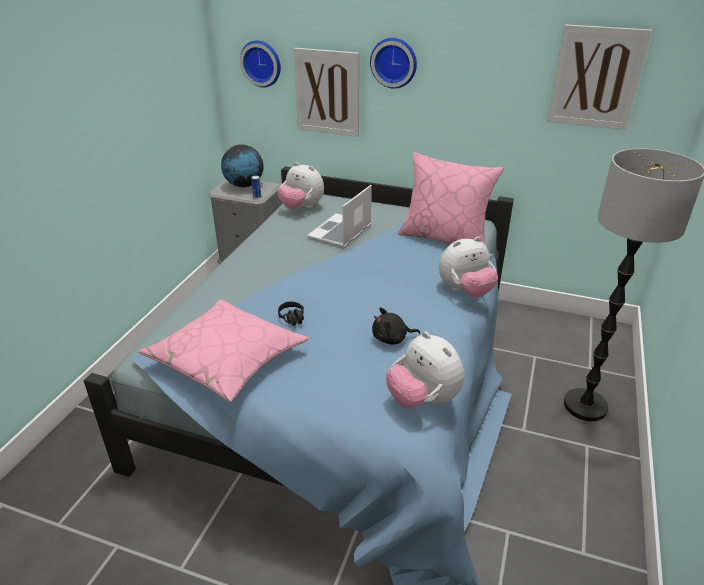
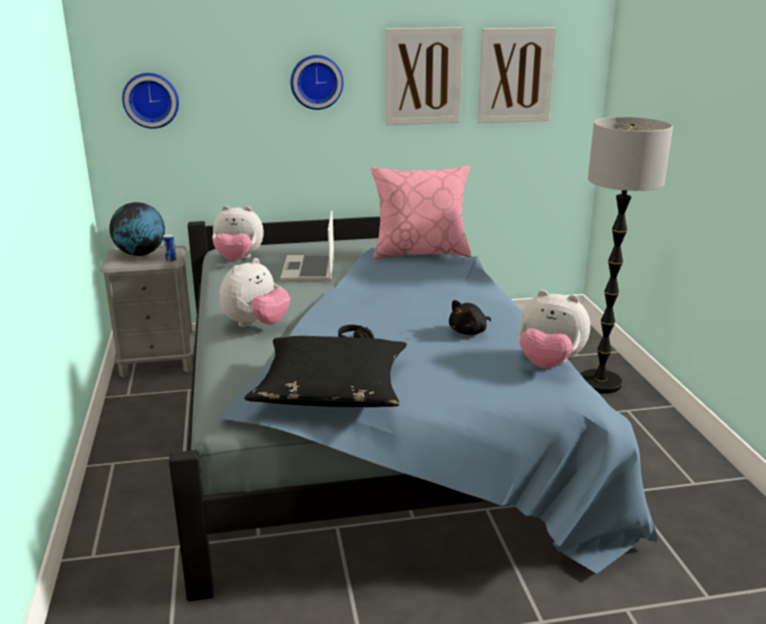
camera: 30 degrees left, 10 degrees down
pink pillow [139,299,309,402] -> black pillow [244,336,407,407]
picture [294,48,360,137] -> picture moved to [386,27,463,125]
plush toy [439,236,498,298] -> plush toy moved to [219,258,290,327]

